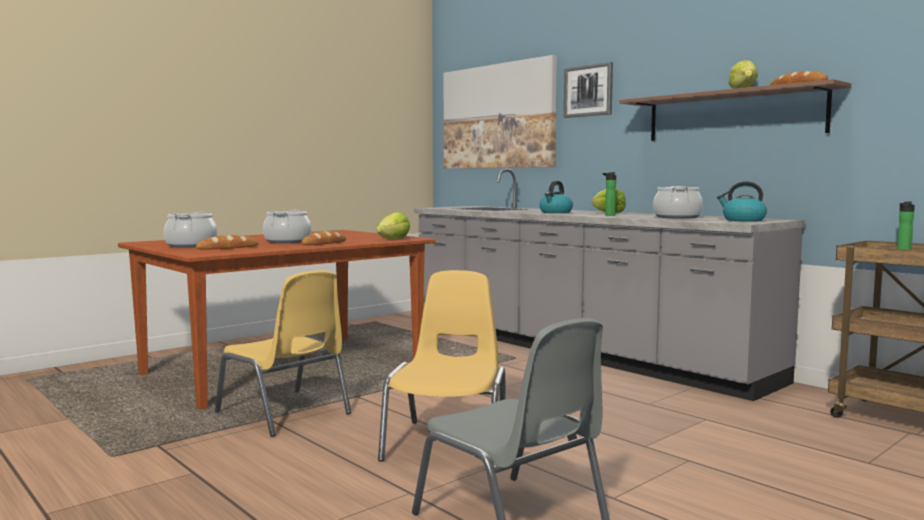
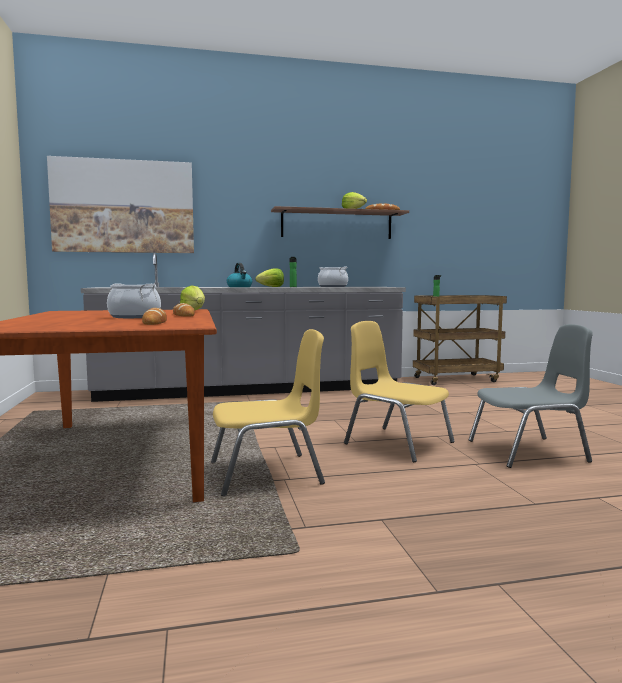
camera: 60 degrees left, 0 degrees up
cooking pot [164,212,218,248] -> none
picture [564,62,613,118] -> none
kettle [717,181,767,222] -> none

